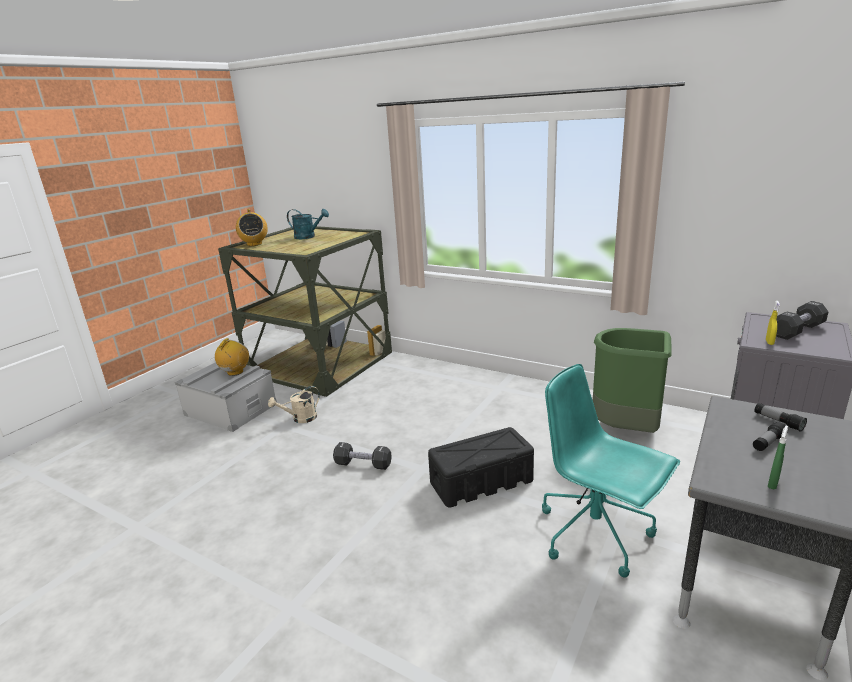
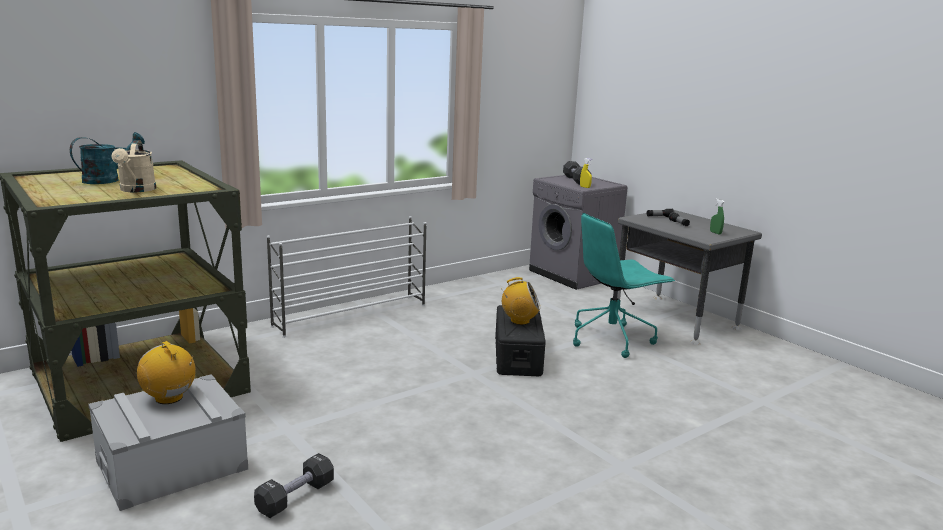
camera: 70 degrees left, 5 degrees down
radio [236,209,268,246] -> radio moved to [501,277,541,325]
beige watering can [268,386,320,423] -> beige watering can moved to [112,140,156,192]
black dumbbell [333,442,392,470] -> black dumbbell moved to [254,453,334,518]
green trash can [593,328,672,433] -> none
none -> white shoe rack [267,216,427,338]

